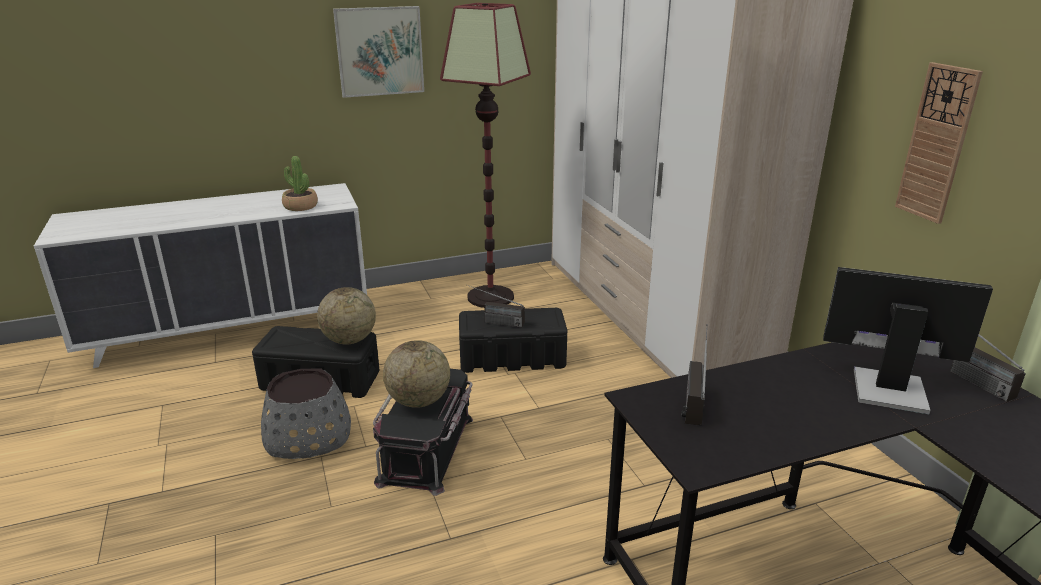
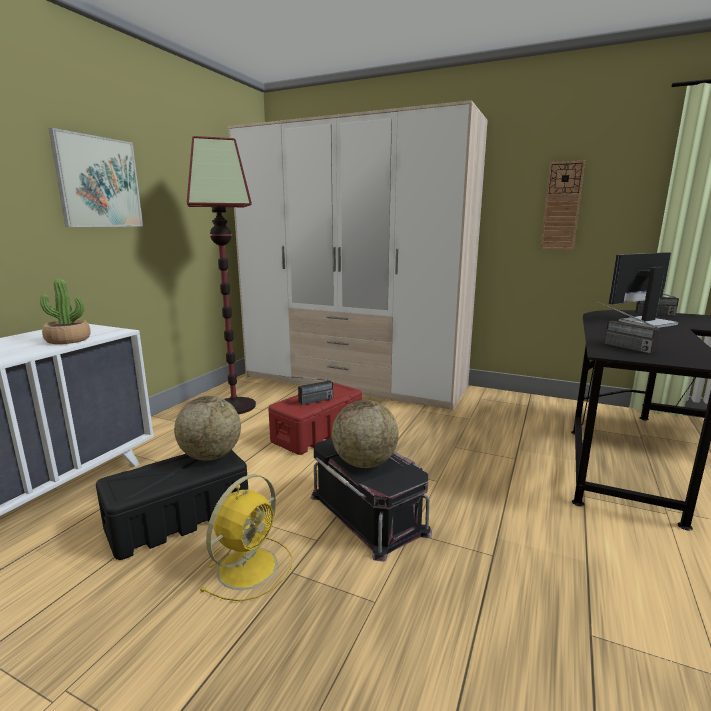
camera: 45 degrees left, 10 degrees down
grey planter [261,368,351,459] -> yellow fan [199,474,292,601]
black storage box [459,308,567,373] -> red storage box [268,382,362,455]

